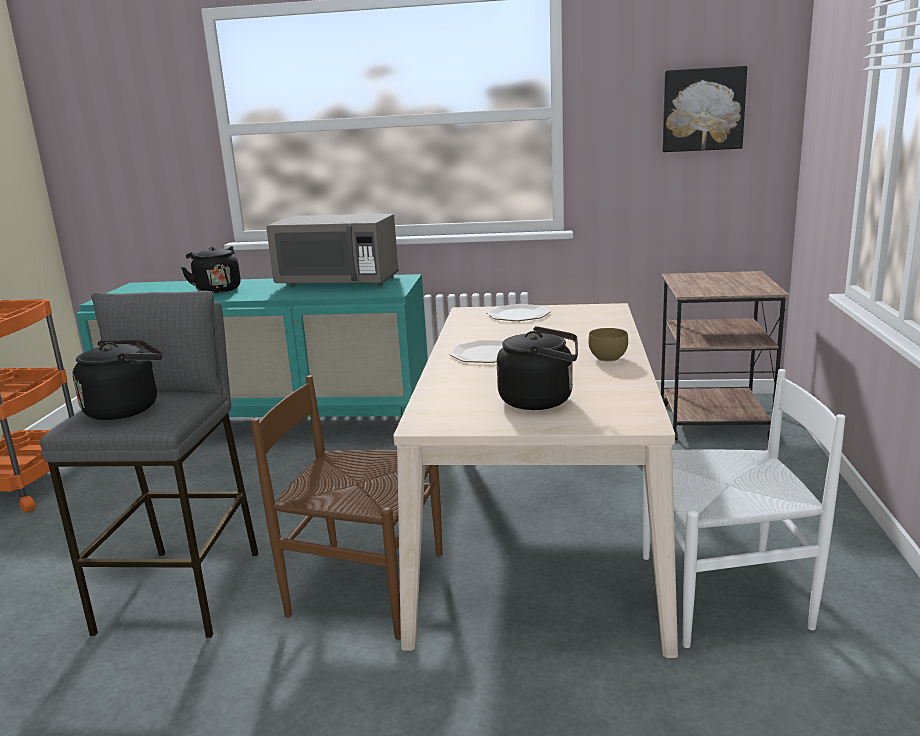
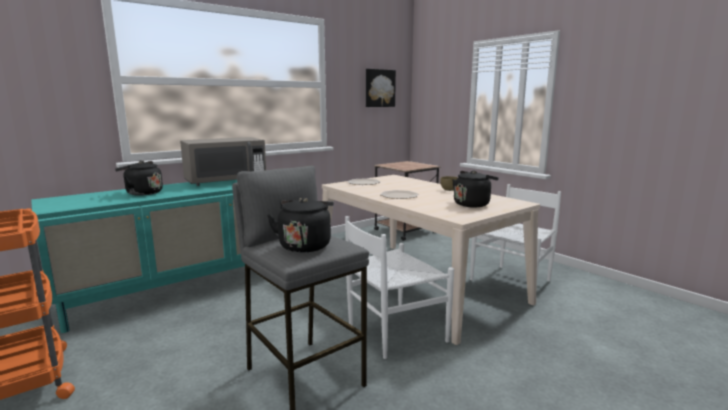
camera: 45 degrees left, 5 degrees down
brown chair [251,375,443,640] -> white chair [345,216,454,359]

